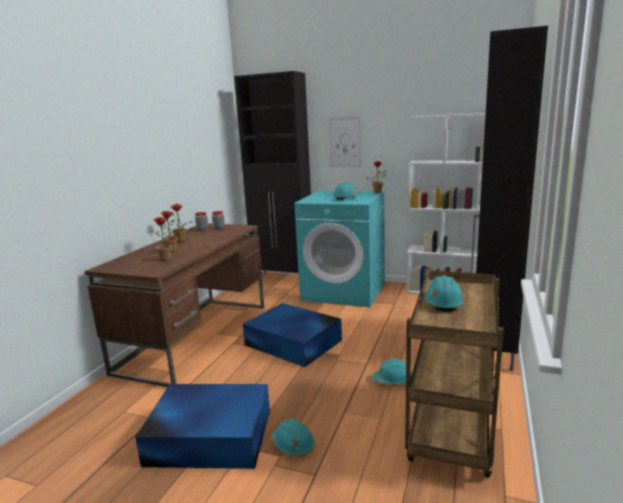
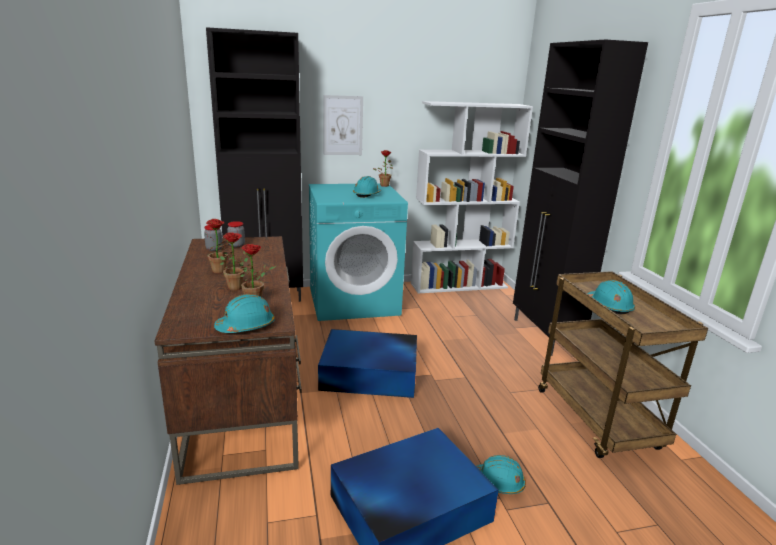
camera: 35 degrees left, 5 degrees up
turquoise hard hat [373,358,412,385] -> turquoise hard hat moved to [214,294,275,333]

